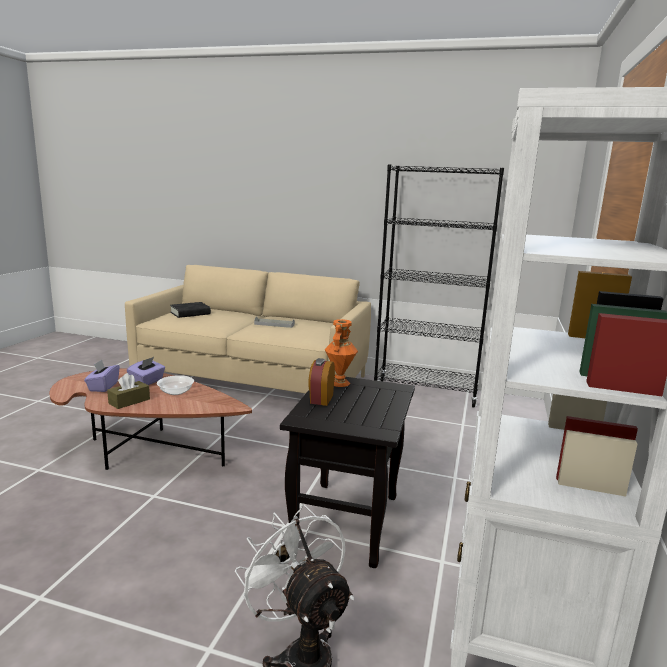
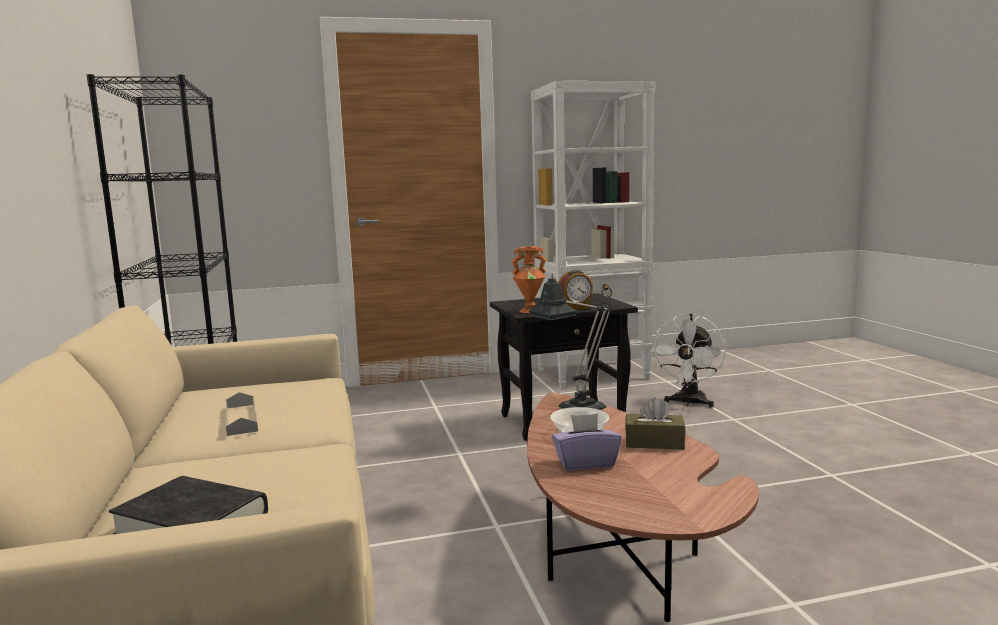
camera: 120 degrees left, 5 degrees down
purple tissue box [84,359,120,392] -> none
none -> table lamp [529,275,612,410]

